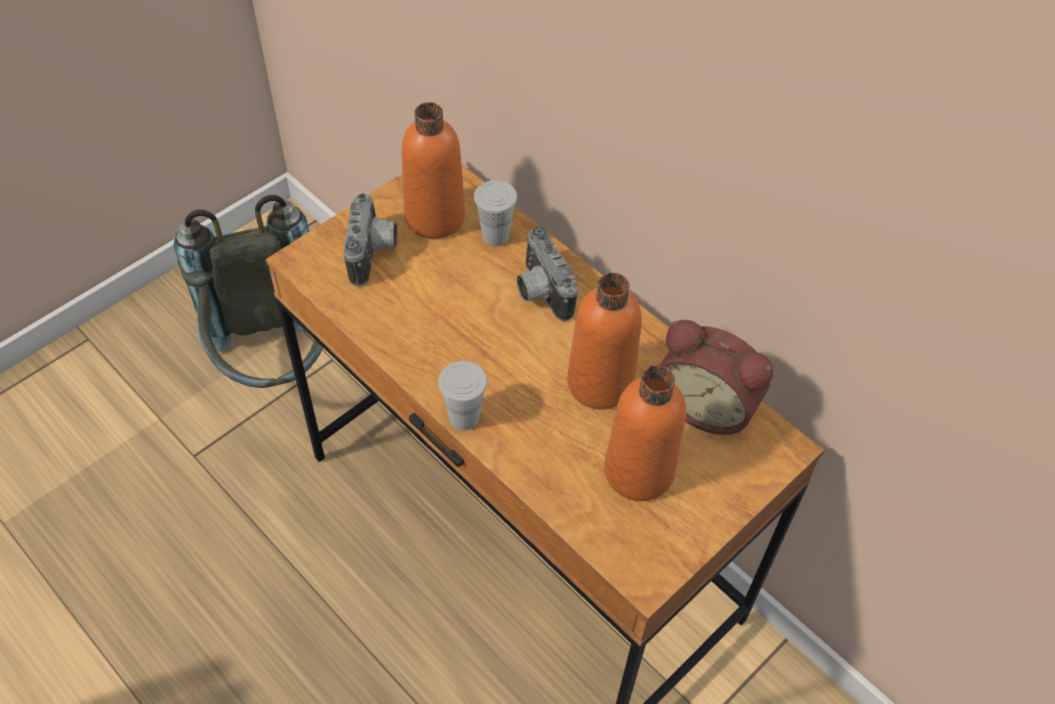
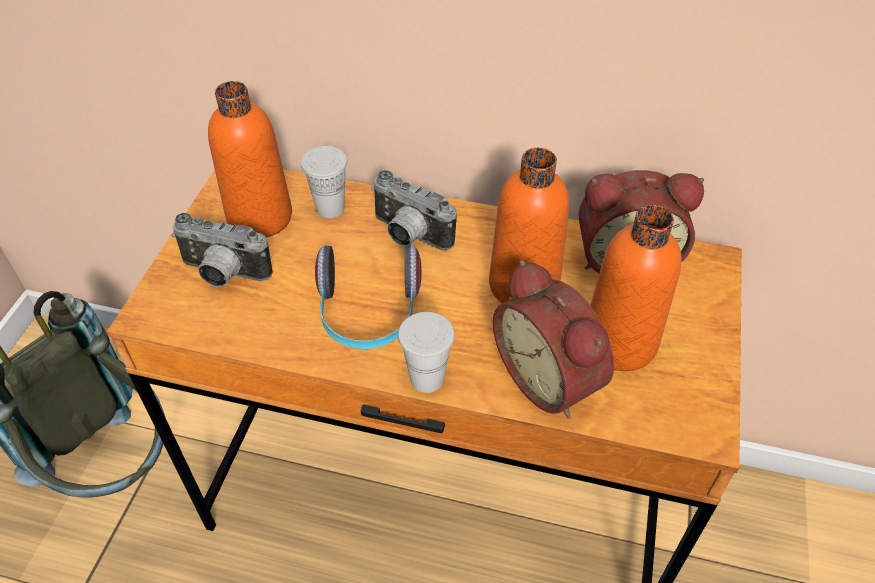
camera: 30 degrees left, 5 degrees down
camera [343,193,397,286] -> camera turned 135 degrees clockwise [171,213,273,287]
none -> headphones [315,245,422,349]
none -> alarm clock [493,260,614,419]

